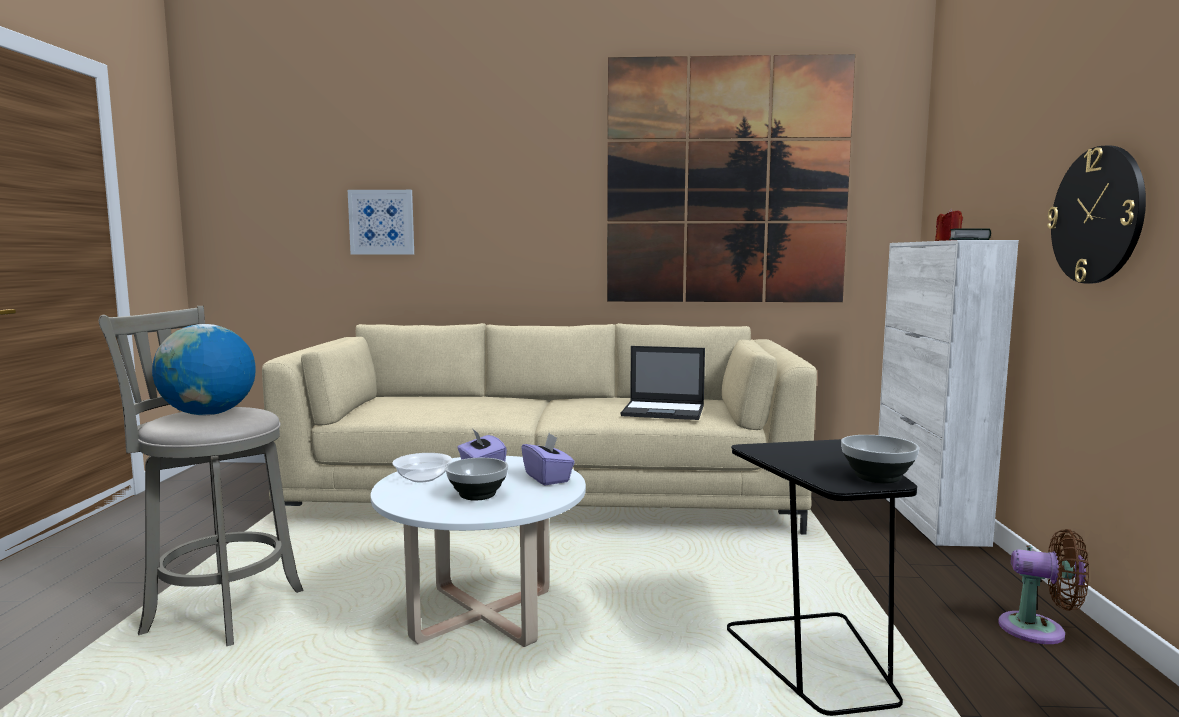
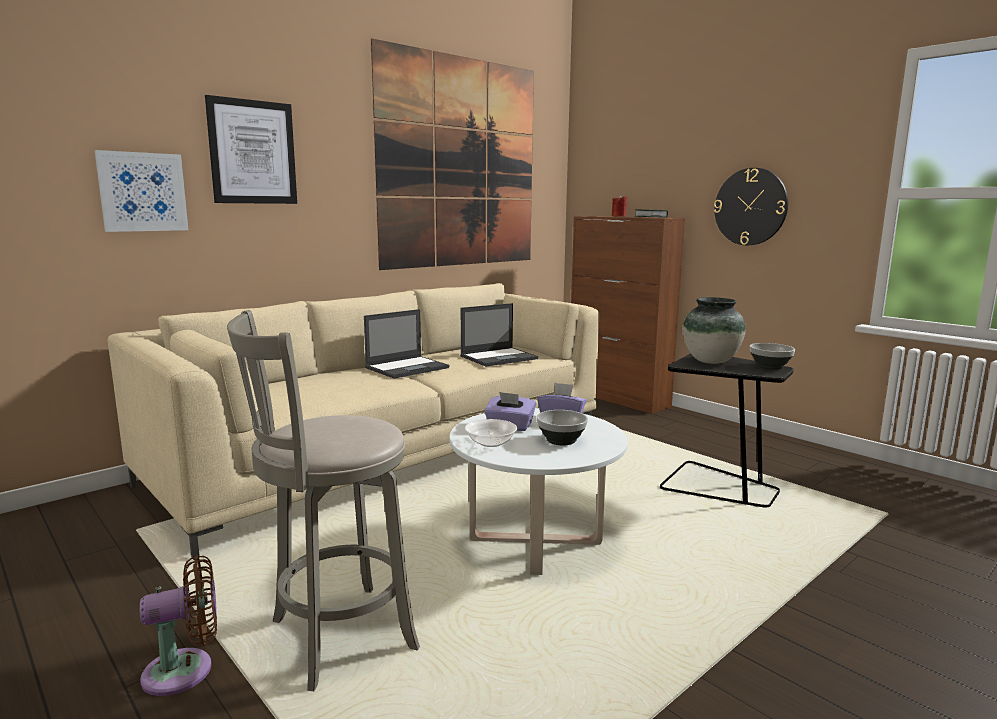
camera: 45 degrees left, 5 degrees up
globe [152,324,256,415] -> none
white cabinet [878,240,1019,547] -> brown cabinet [571,216,685,414]
brown fan [998,529,1089,644] -> brown fan moved to [140,555,217,696]
none -> picture [205,95,297,204]
none -> laptop [364,309,449,378]
none -> vase [683,297,746,364]

